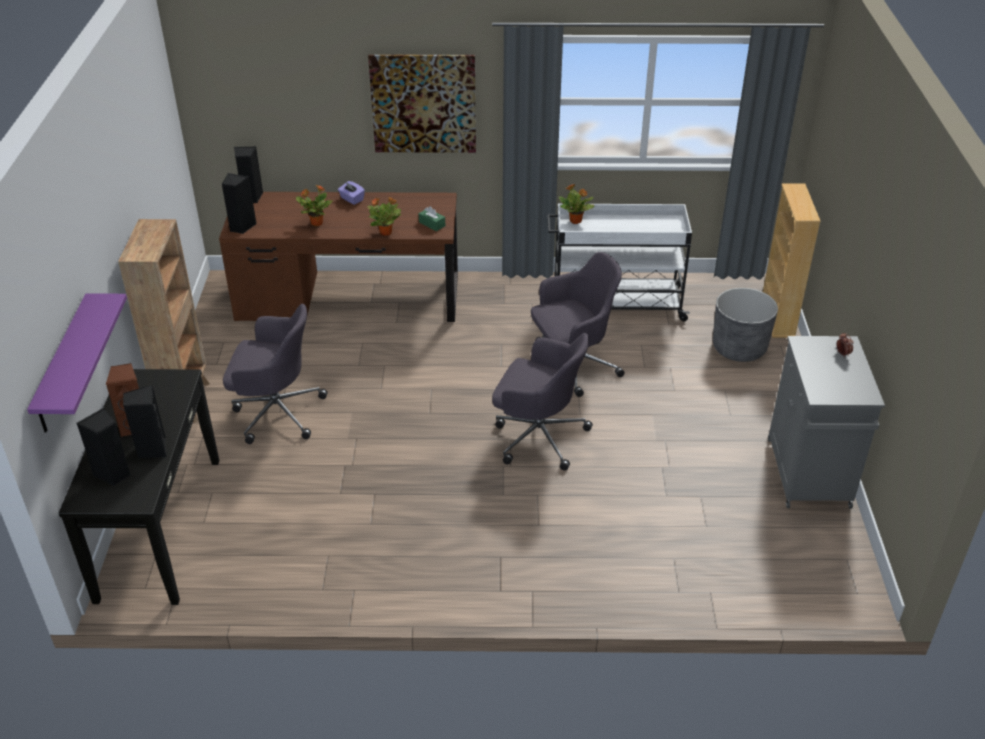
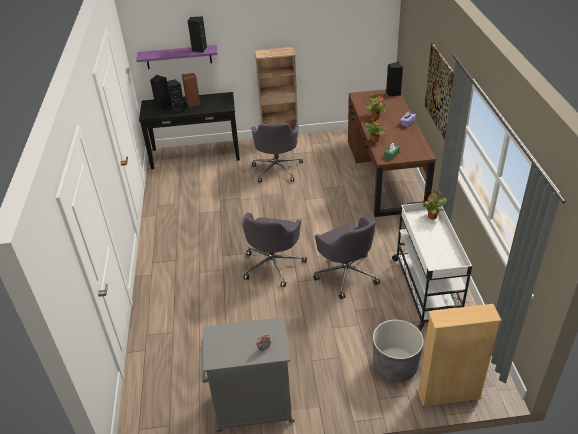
camera: 85 degrees right, 0 degrees up
black speaker [222,173,256,234] -> black speaker moved to [187,16,207,53]

